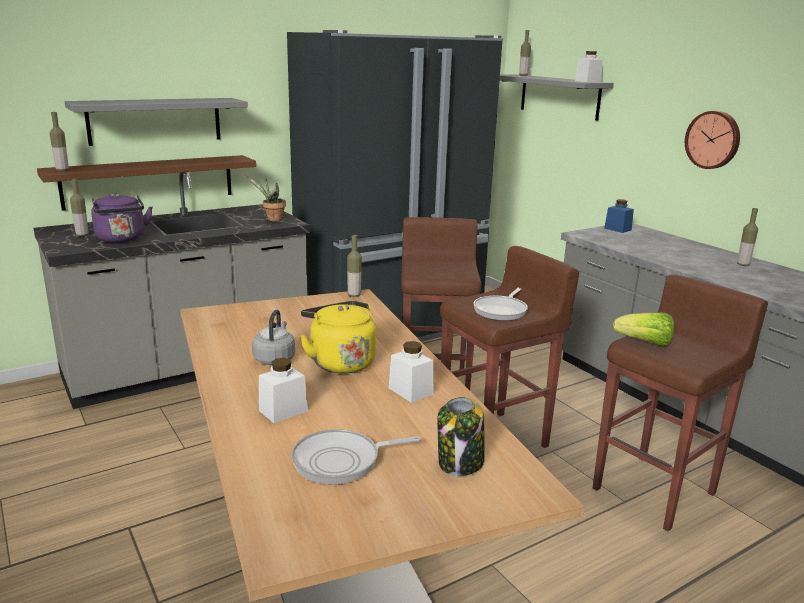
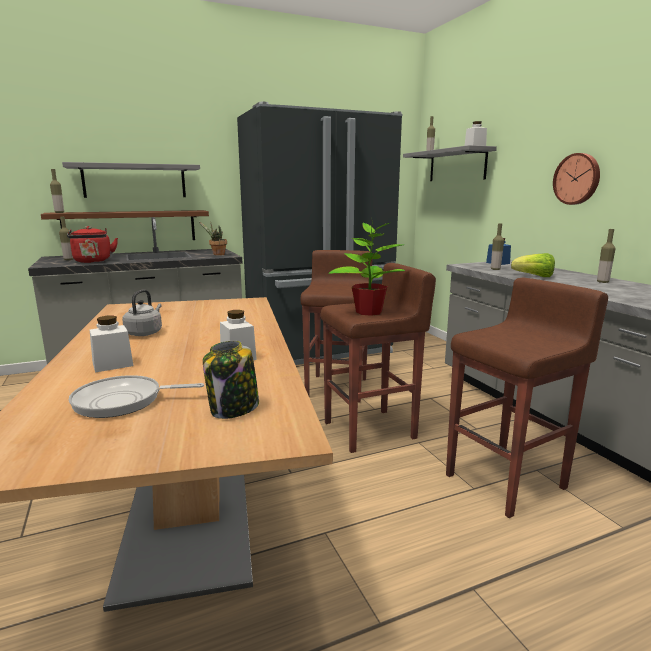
camera: 10 degrees right, 5 degrees down
purple kettle [91,193,153,243] -> red kettle [67,226,118,263]
yellow kettle [300,300,376,373] -> none
bottle [347,235,362,297] -> bottle moved to [491,223,504,270]
frying pan [473,287,528,321] -> potted plant [329,218,405,316]
lettuce [613,313,674,346] -> lettuce moved to [511,253,555,277]

